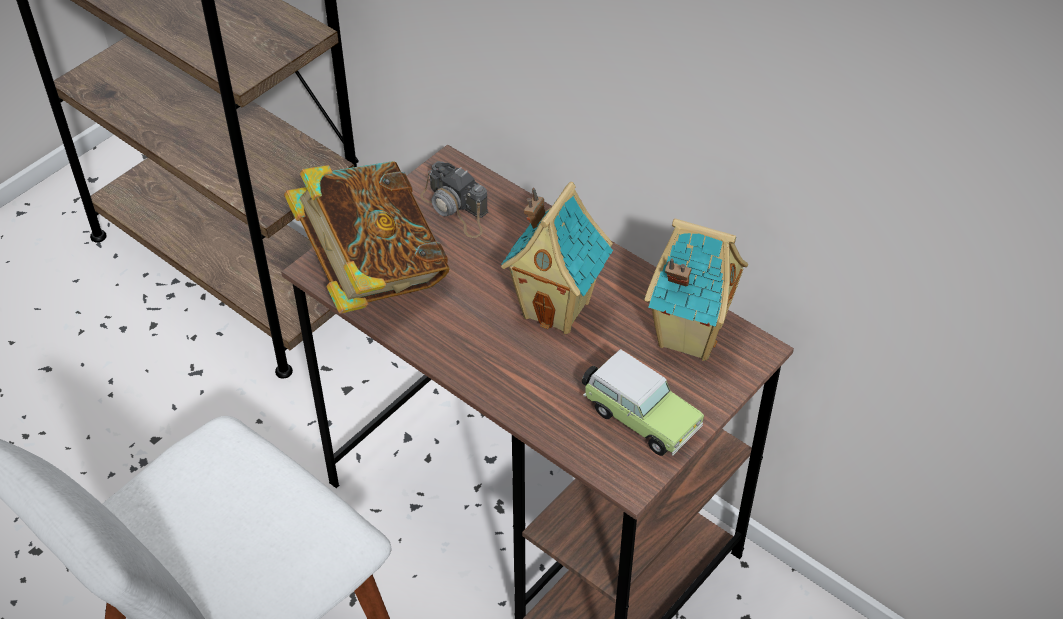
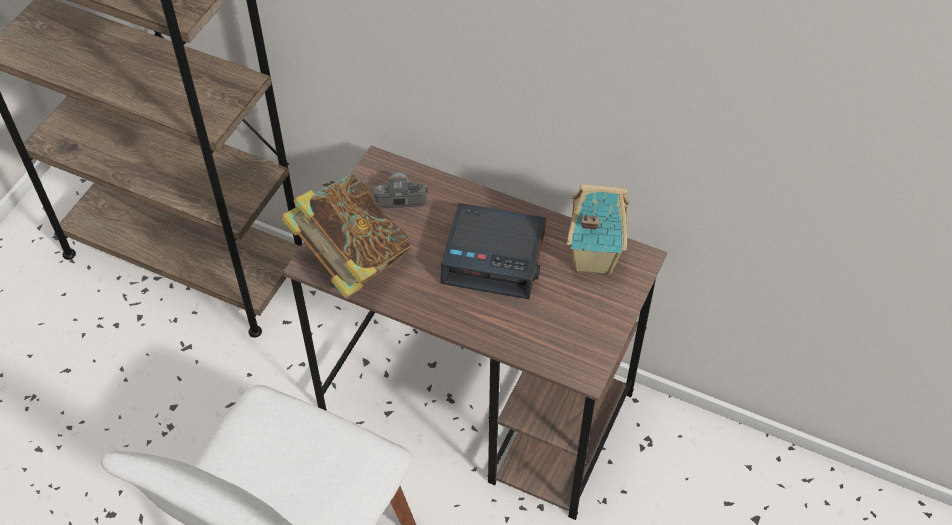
camera: 15 degrees left, 5 degrees up
camera [420,161,488,238] -> camera turned 150 degrees clockwise [366,172,428,208]
toy house [501,182,613,334] -> alarm clock [440,203,546,299]
toy car [582,349,704,456] -> none

